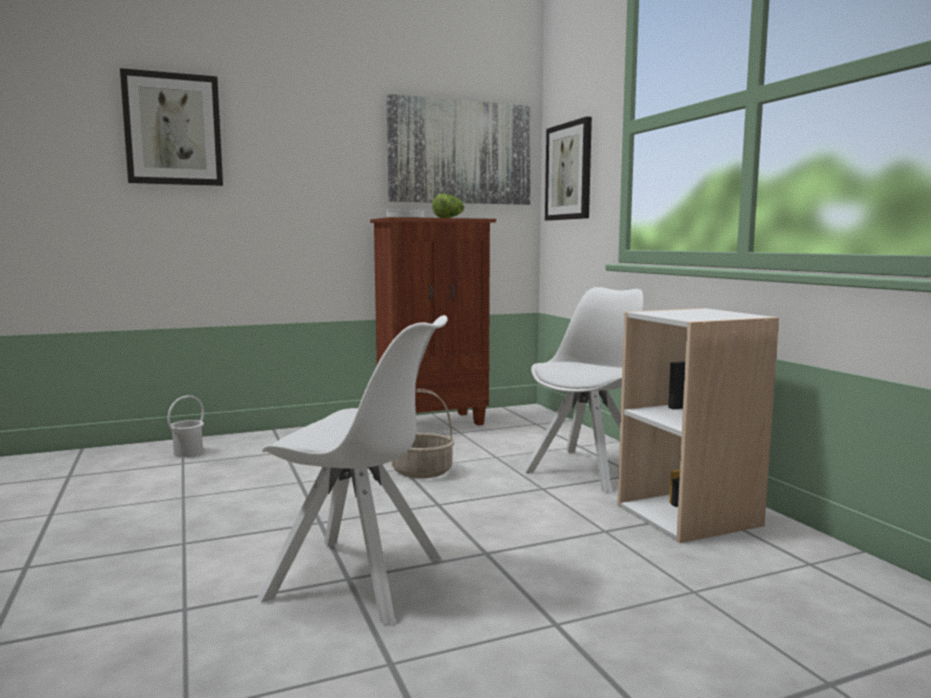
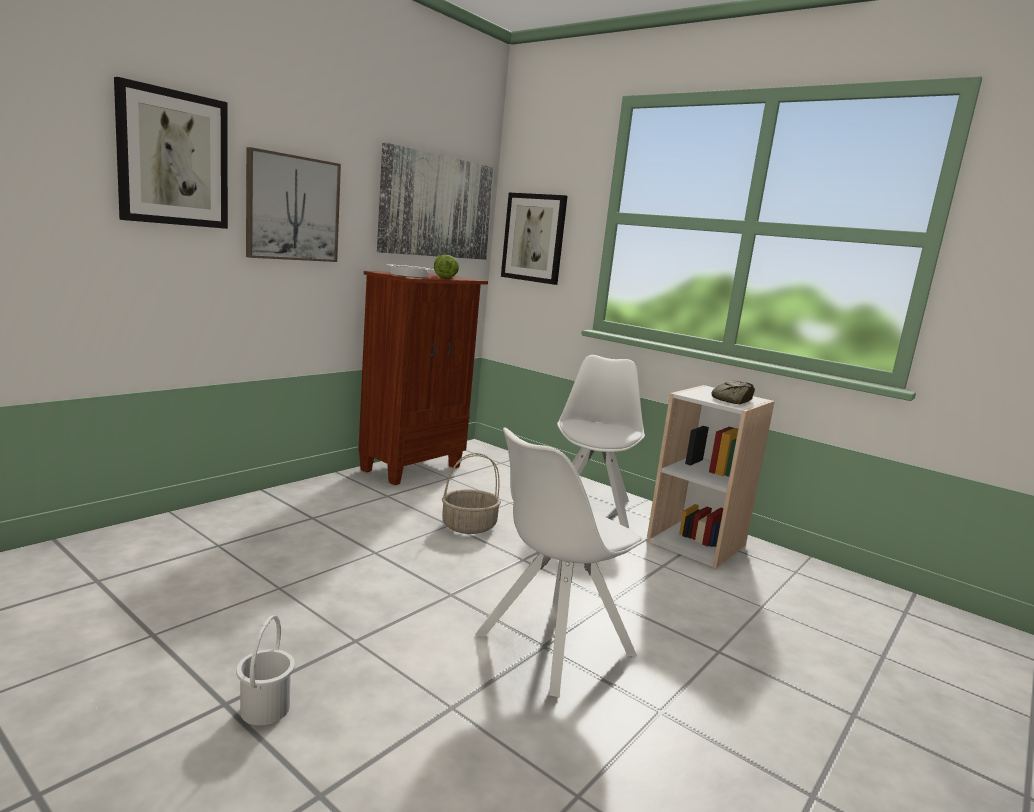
camera: 30 degrees left, 5 degrees up
white bucket [167,395,204,457] -> white bucket moved to [236,615,295,725]
white chair [257,315,448,625] -> white chair turned 150 degrees clockwise [475,427,648,697]
none -> picture [246,147,341,262]
none -> bread [712,380,755,405]

